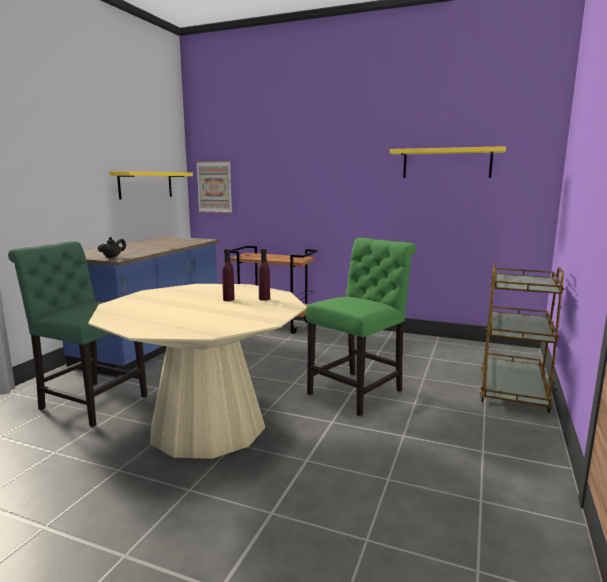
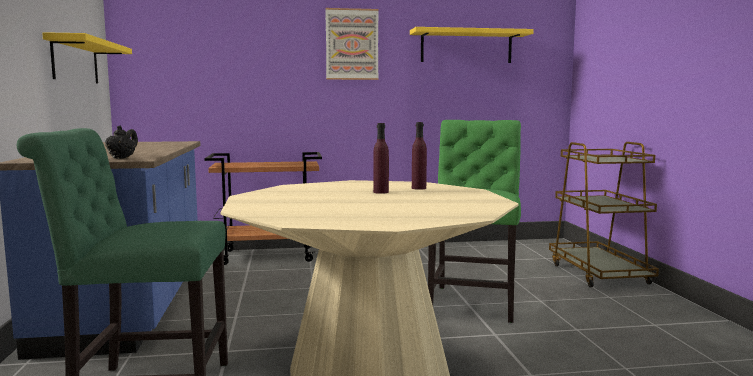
camera: 30 degrees left, 5 degrees down
picture [196,161,232,213] -> picture moved to [325,8,378,80]

